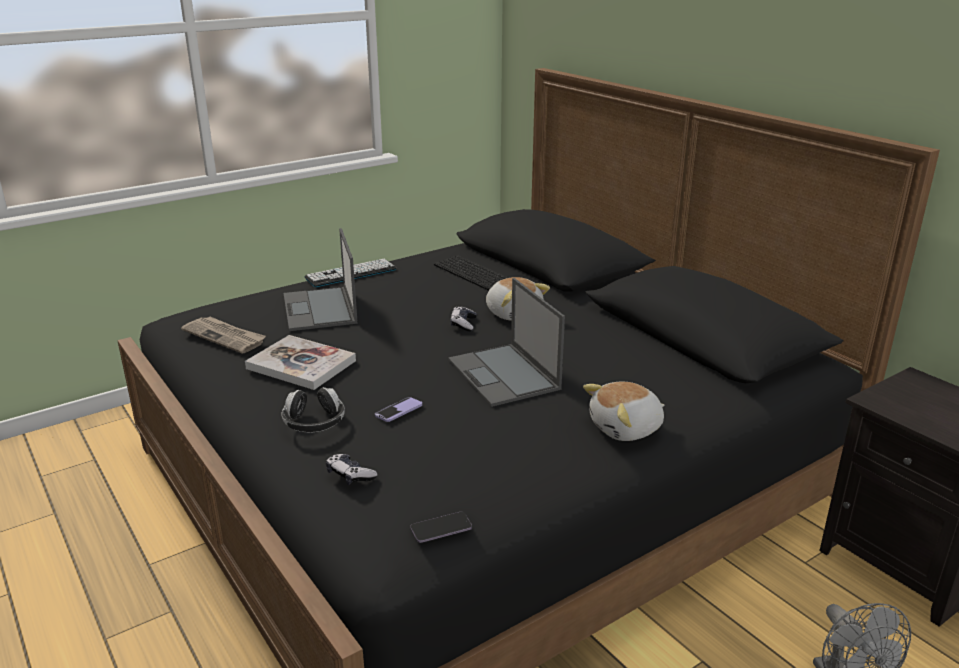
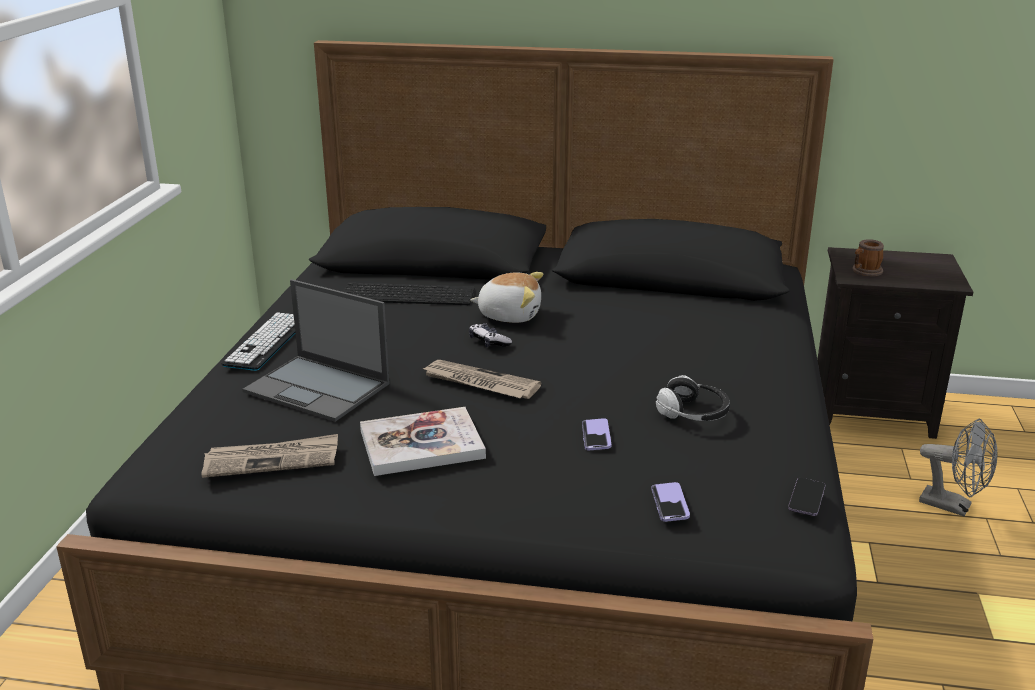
camera: 45 degrees left, 0 degrees up
headphones [282,387,345,433] -> headphones moved to [656,375,730,421]
game controller [326,454,378,485] -> phone [651,482,690,522]
laptop [448,278,565,407] -> none
plush toy [583,382,665,441] -> none
none -> newspaper [422,360,541,399]
none -> mug [852,239,884,277]

